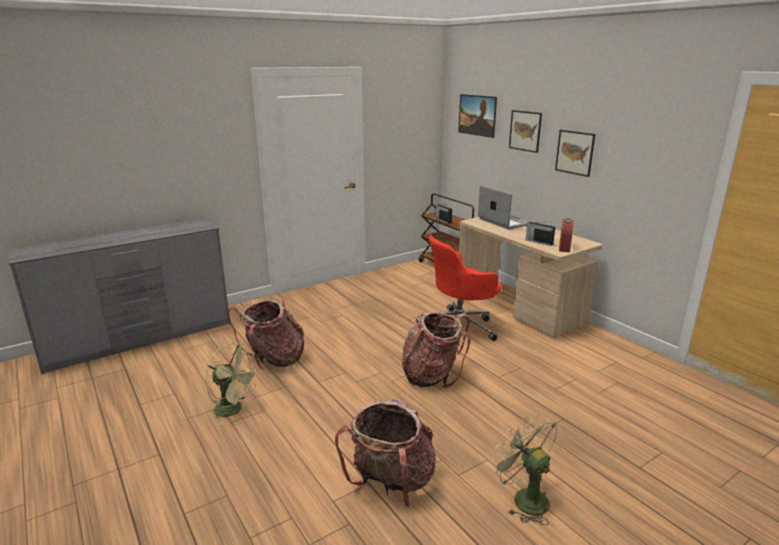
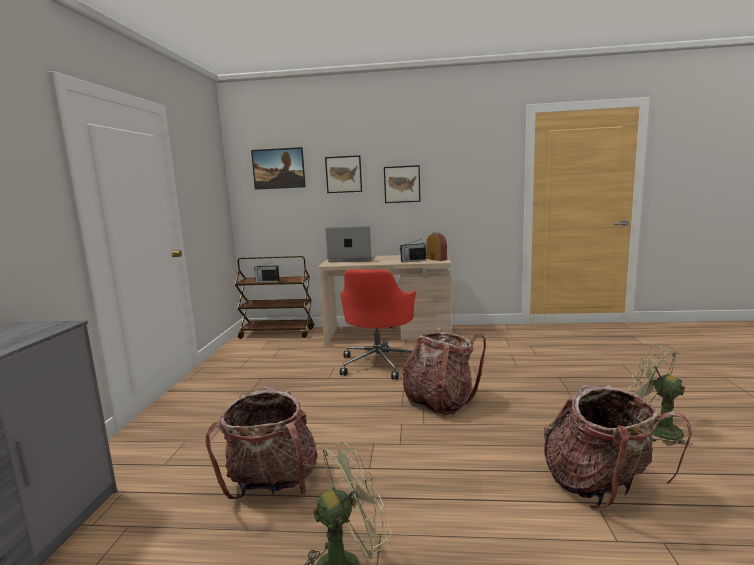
camera: 50 degrees left, 10 degrees down
green fan [490,414,558,525] -> green fan turned 45 degrees clockwise [628,346,693,446]

